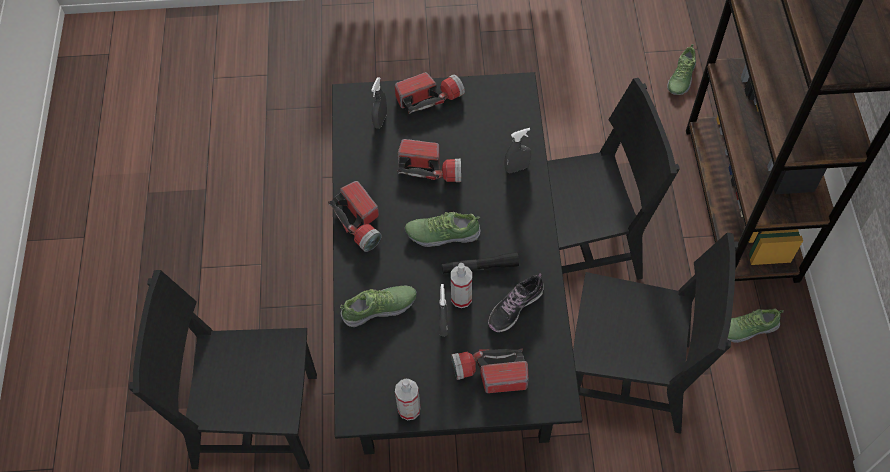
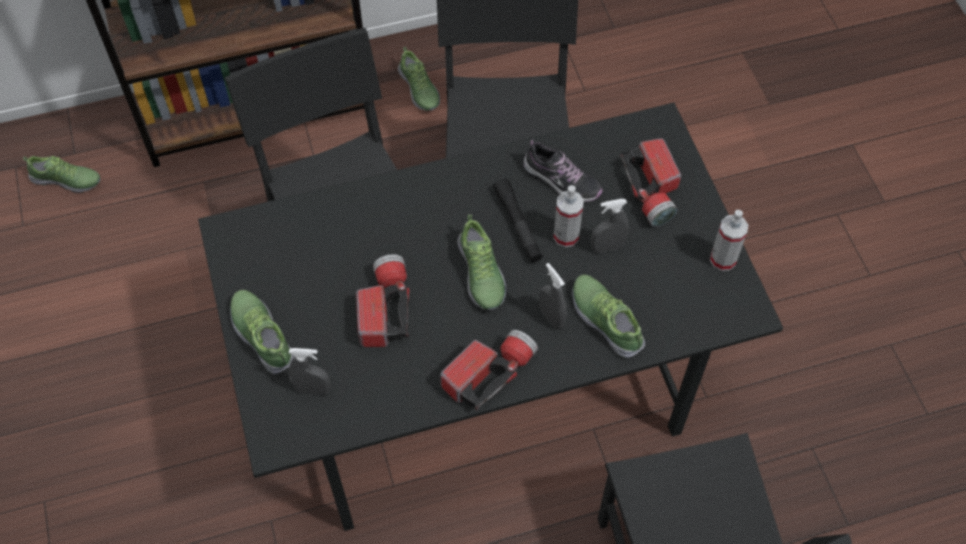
camera: 105 degrees left, 0 degrees up
flashlight [395,72,465,114] -> shoe [230,290,294,375]
grey spray bottle [505,128,531,173] -> grey spray bottle moved to [539,263,567,329]

